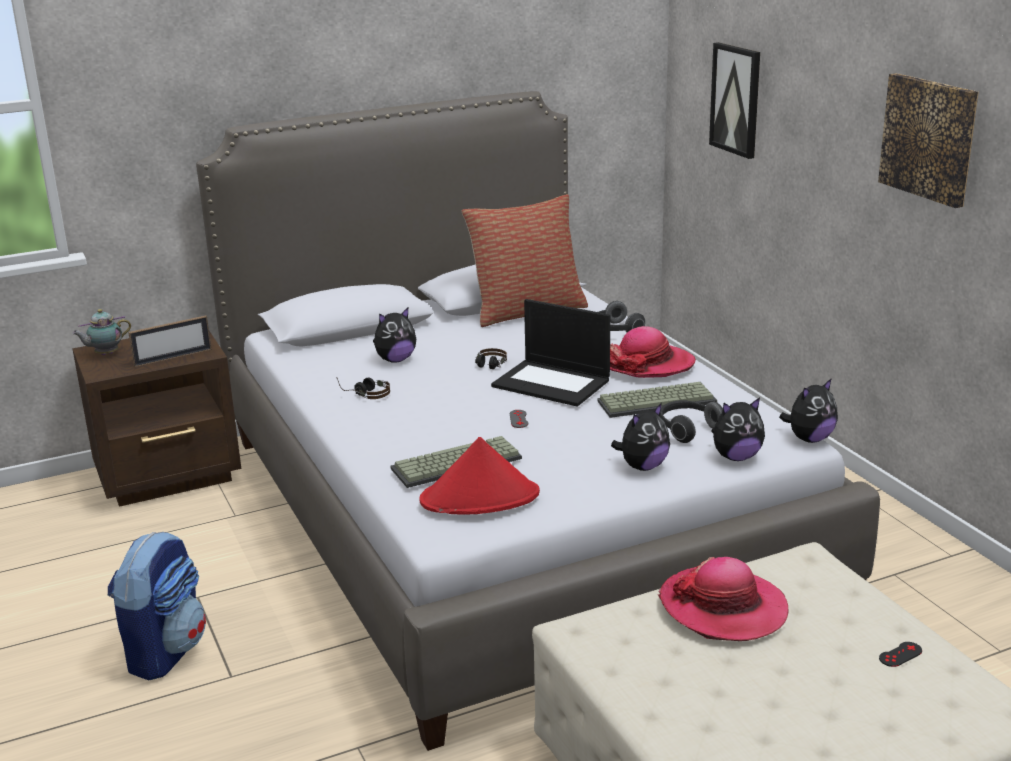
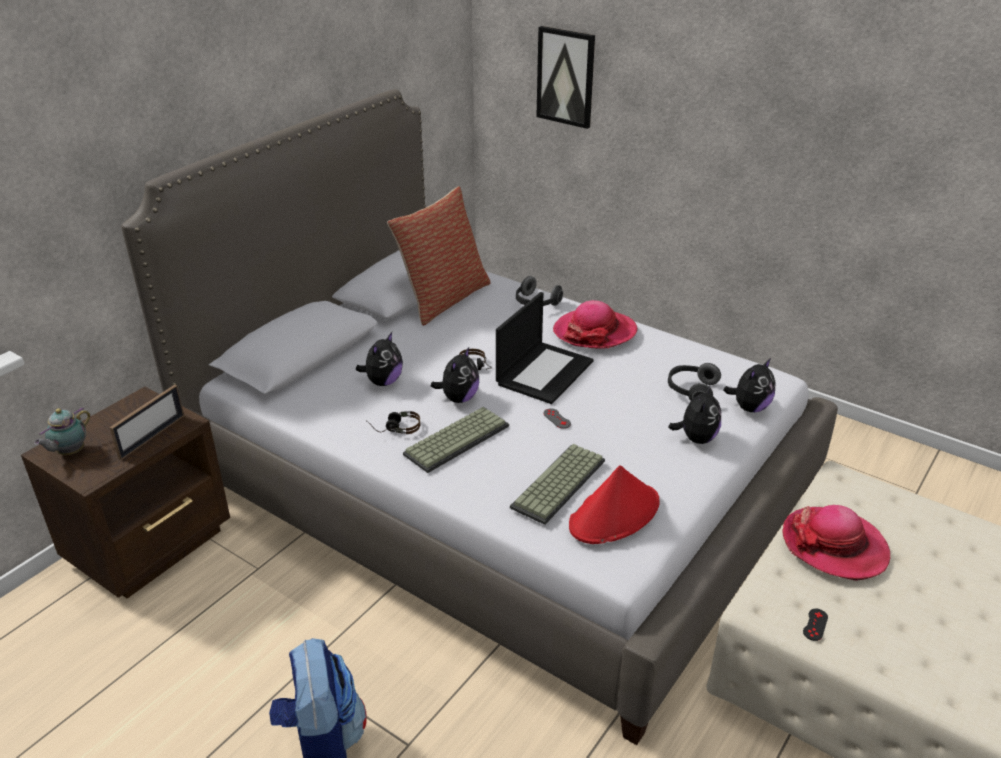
camera: 30 degrees left, 10 degrees up
laptop [491,299,610,406] -> laptop turned 60 degrees counterclockwise [496,292,594,404]
keyboard [597,382,717,418] -> keyboard moved to [403,407,509,473]
plush toy [779,378,838,443] -> plush toy moved to [431,347,479,403]
picture [878,73,979,208] -> none
black game controller [879,642,922,667] -> black game controller moved to [803,609,828,641]

